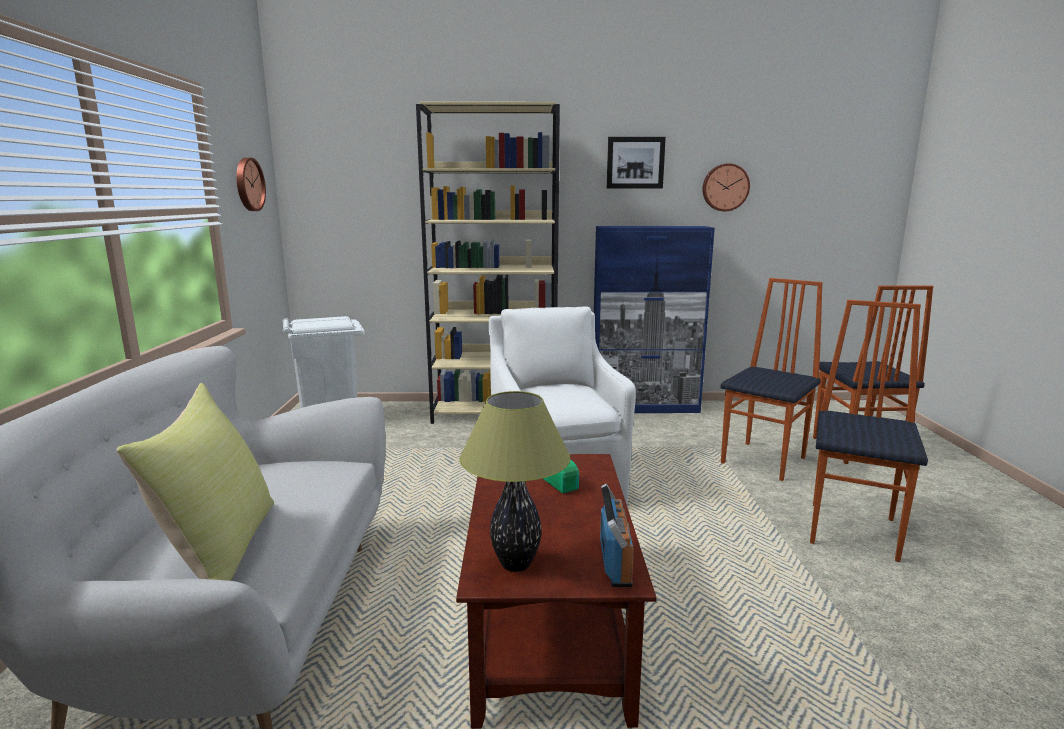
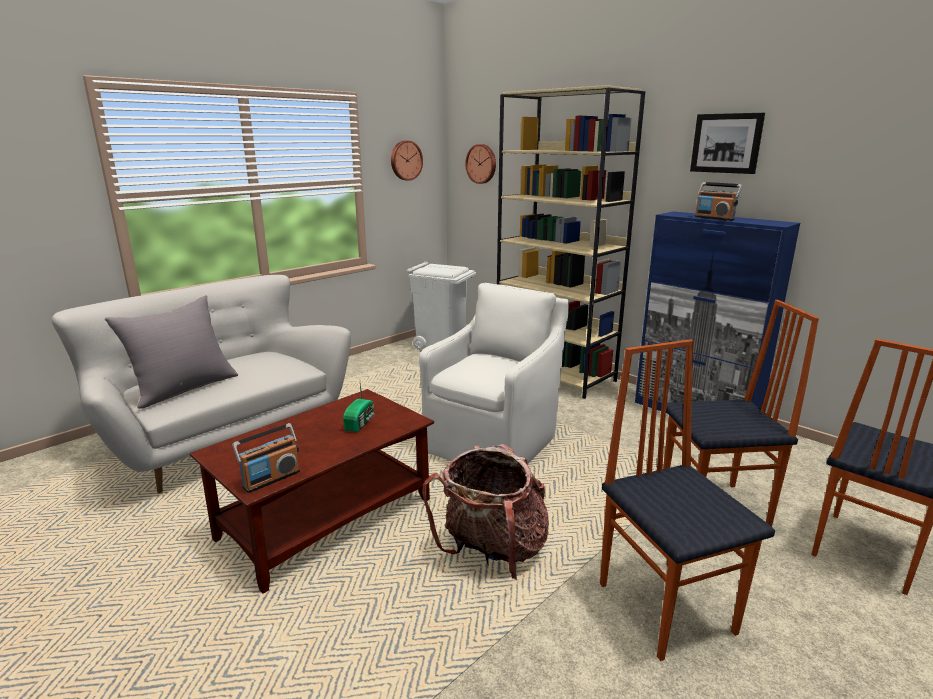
camera: 45 degrees right, 5 degrees up
yellow pillow [117,383,274,581] -> grey pillow [104,295,238,409]
table lamp [459,391,571,572] -> none
wall clock [703,163,750,211] -> wall clock moved to [465,144,496,184]
chair [810,300,928,562] -> chair turned 90 degrees counterclockwise [600,339,775,661]
none -> backpack [423,444,549,580]
none -> radio [695,182,743,221]

